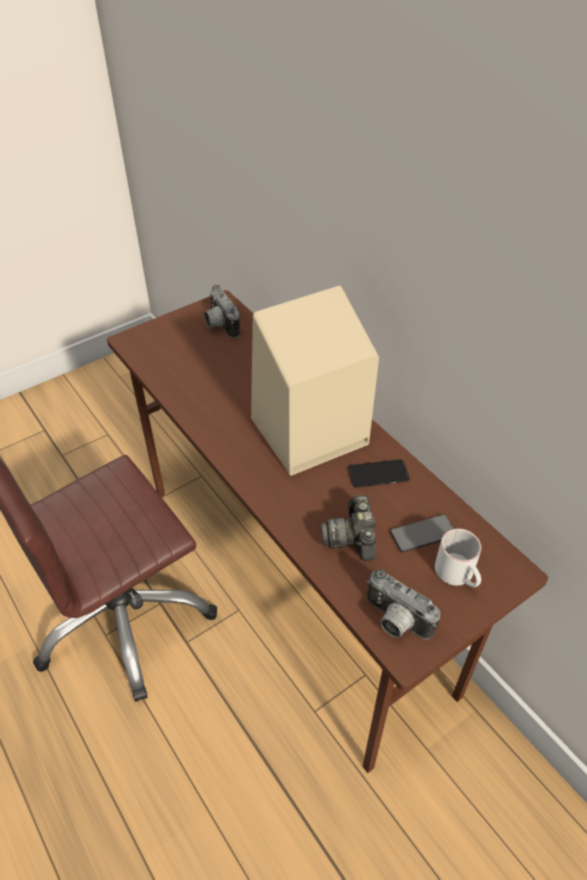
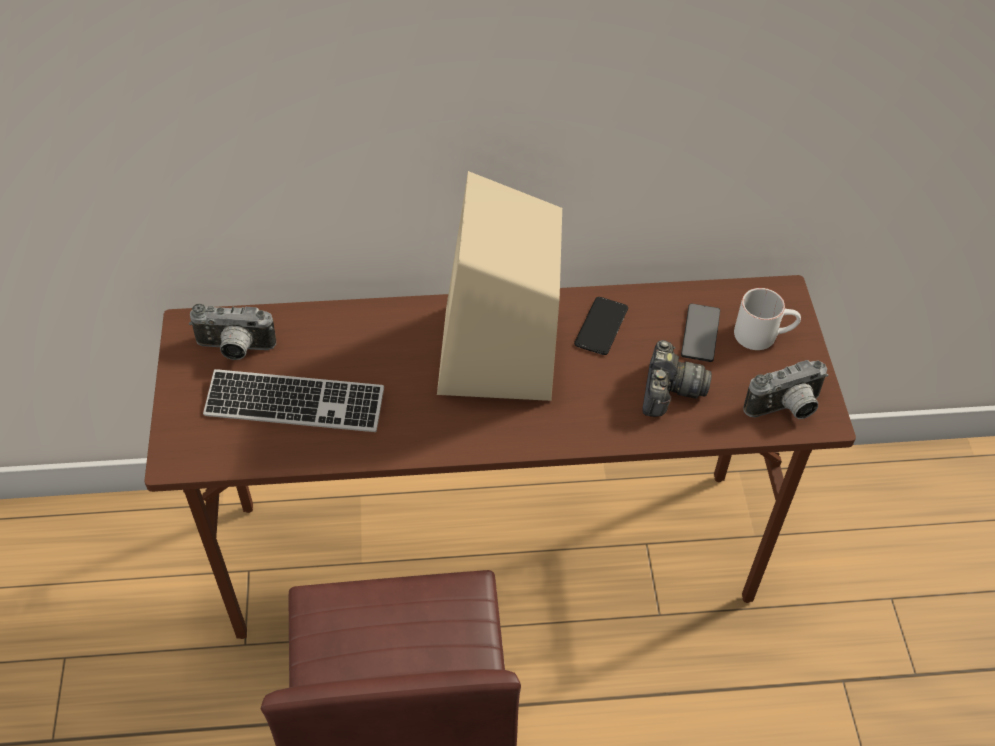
camera: 60 degrees left, 5 degrees up
camera [321,495,376,561] -> camera turned 105 degrees counterclockwise [642,340,712,417]
none -> keyboard [203,369,384,432]

